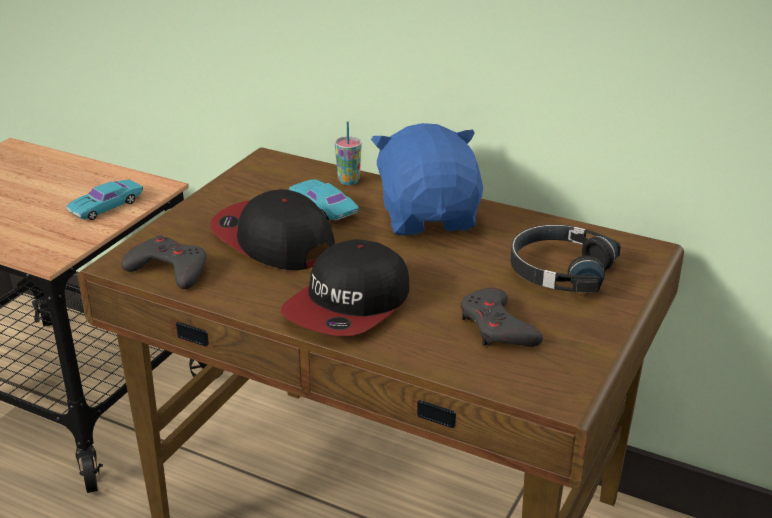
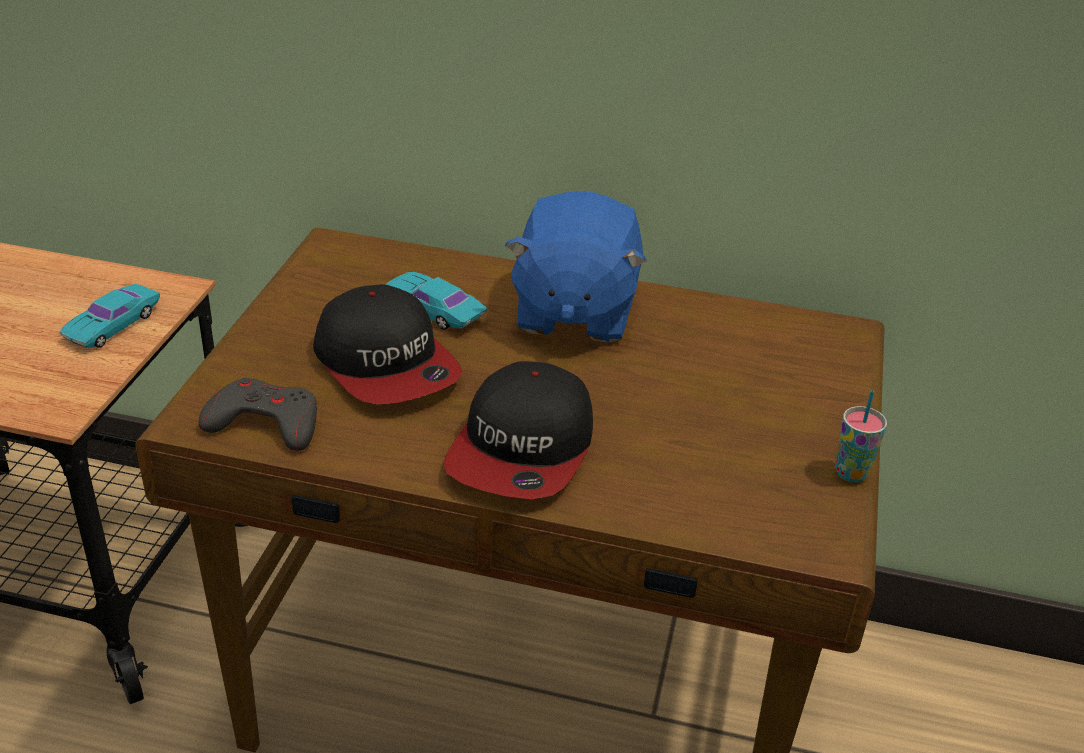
camera: 15 degrees left, 5 degrees up
cap [210,189,335,270] -> cap turned 150 degrees counterclockwise [313,284,462,405]
cup [335,121,362,185] -> cup moved to [835,390,887,482]
blue plush toy [371,123,483,235] -> blue plush toy turned 150 degrees counterclockwise [504,191,647,342]
grey game controller [461,288,543,347] -> none
black headphones [510,224,621,293] -> none

